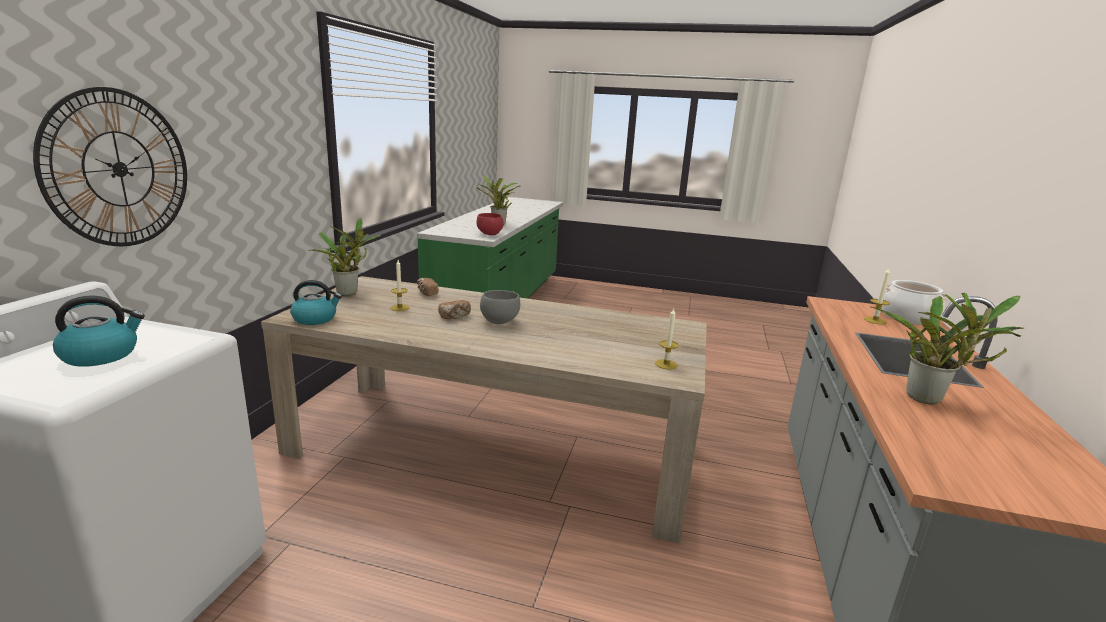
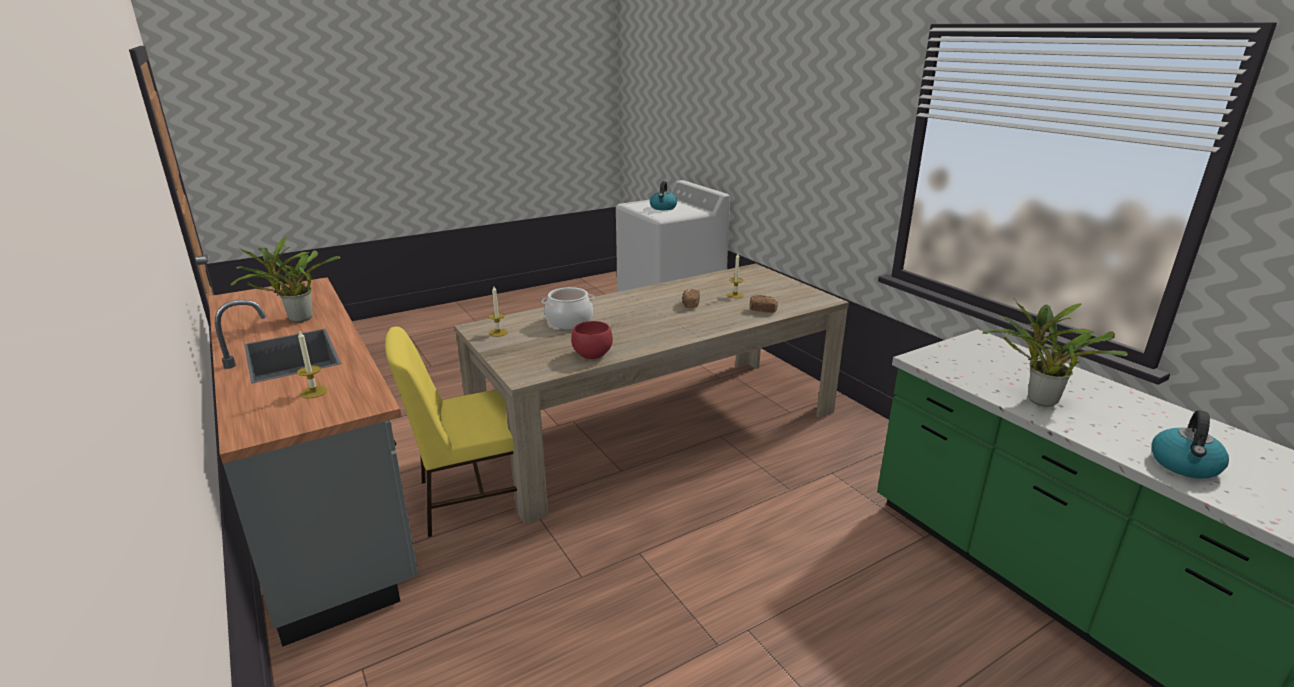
camera: 135 degrees right, 5 degrees up
wall clock [33,87,187,246] -> none
kettle [290,280,342,325] -> kettle moved to [1151,410,1229,479]
potted plant [308,218,381,296] -> none
red bowl [476,213,504,235] -> red bowl moved to [571,321,613,359]
grey bowl [480,290,520,324] -> none
cooking pot [882,280,950,325] -> cooking pot moved to [542,287,594,329]
none -> yellow chair [385,327,517,537]

